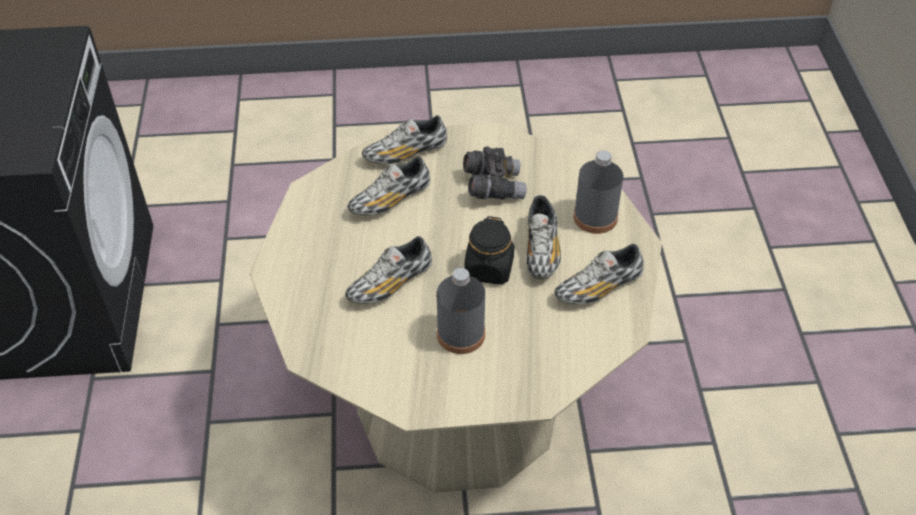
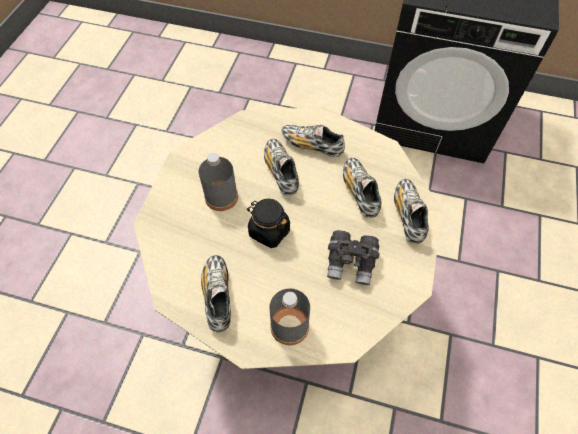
camera: 110 degrees right, 10 degrees up
shoe [527,195,561,279] -> shoe moved to [282,125,345,157]

